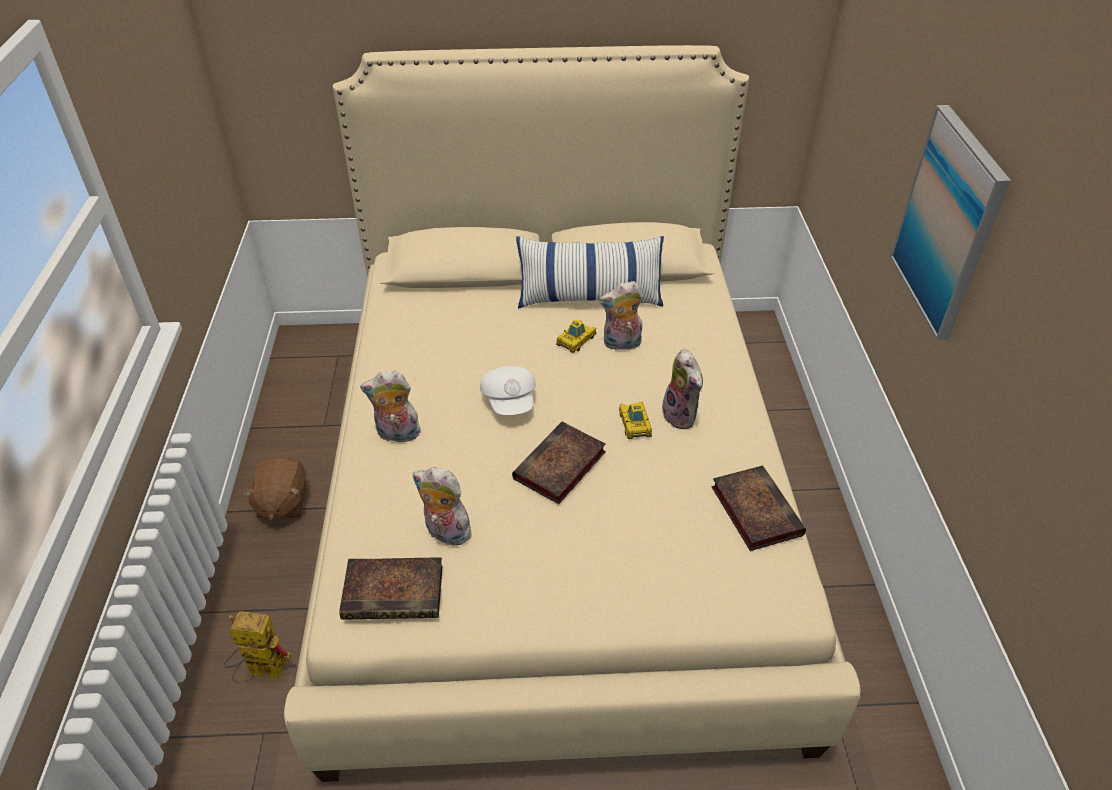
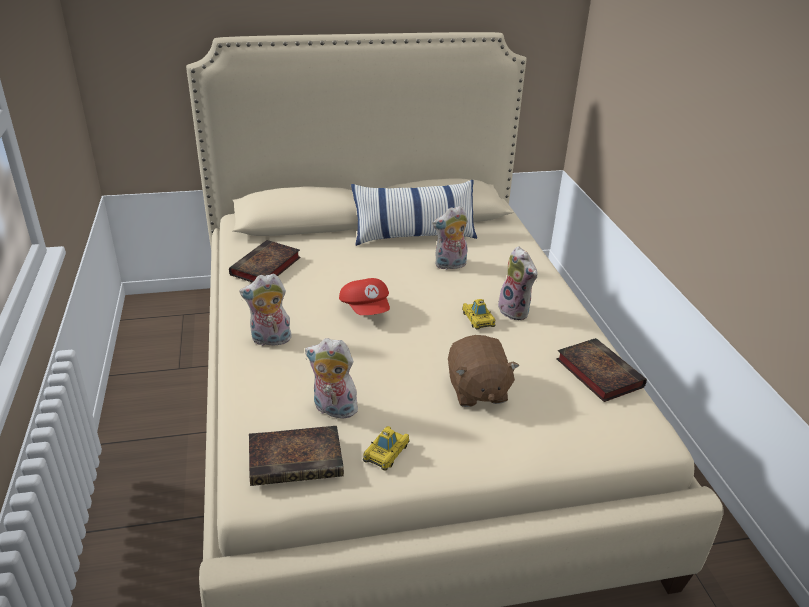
camera: 10 degrees left, 10 degrees down
toy robot [223,611,292,678] -> none
brown plush toy [243,457,306,520] -> brown plush toy moved to [448,335,519,407]
white cap [480,366,536,415] -> red cap [339,278,390,315]
book [512,422,606,504] -> book moved to [229,240,301,283]
toy car [556,320,596,353] -> toy car moved to [363,426,410,471]
picture [890,105,1011,340] -> none

